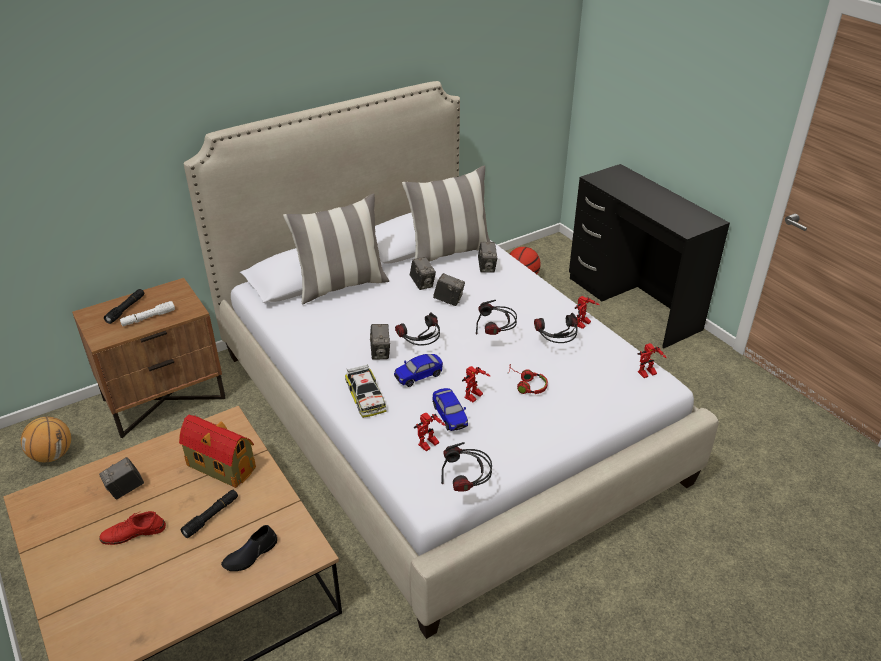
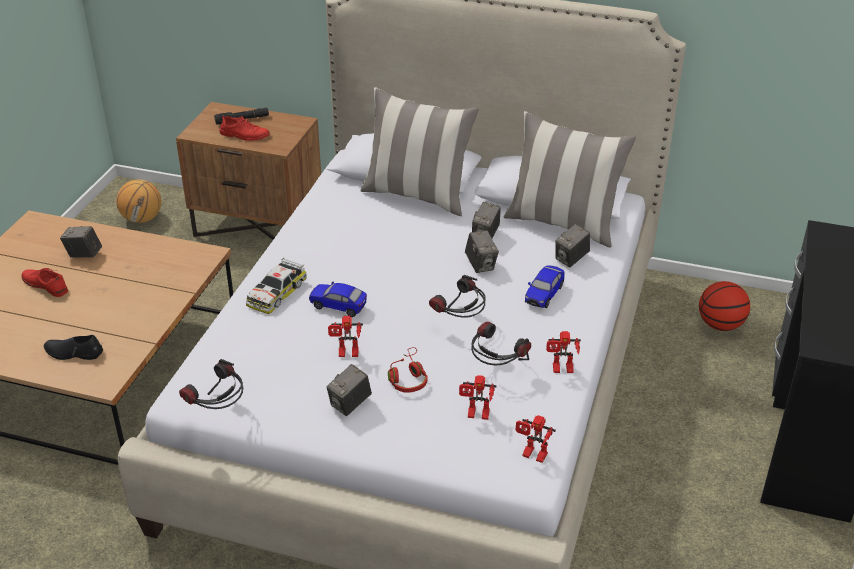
camera: 50 degrees right, 0 degrees up
white flashlight [120,301,175,326] -> red shoe [220,115,270,141]
toy house [179,415,256,488] -> none
black flashlight [180,490,238,538] -> none
camera [370,324,390,360] -> camera moved to [327,364,372,416]
headphones [395,312,440,345] -> none
toy robot [414,413,446,451] -> toy robot moved to [459,375,497,420]
toy car [433,388,468,431] -> toy car moved to [525,265,565,308]

